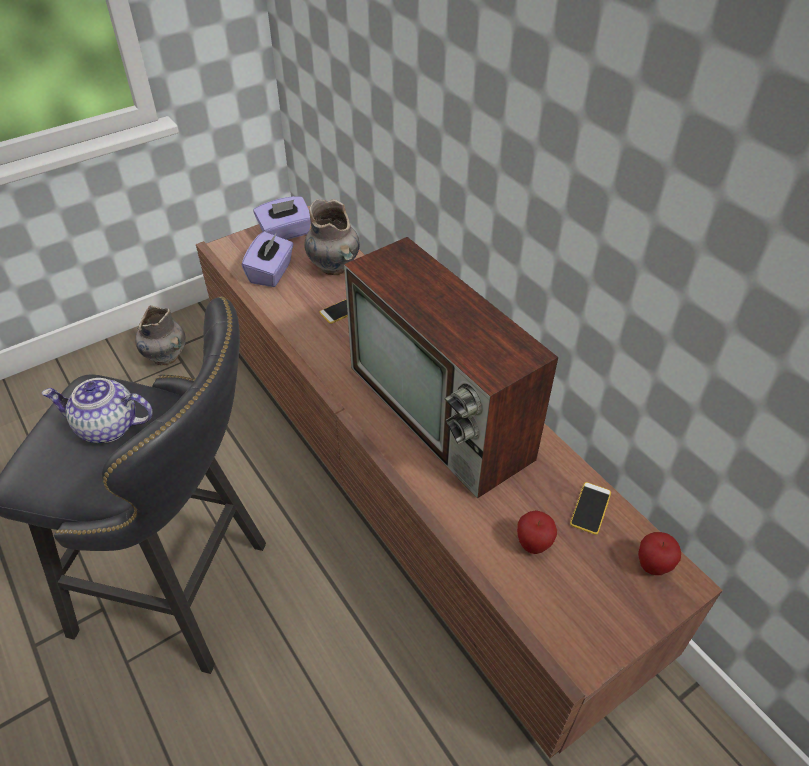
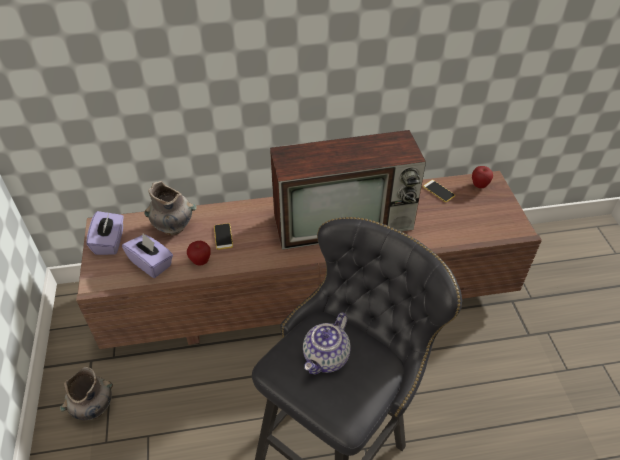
camera: 65 degrees left, 0 degrees up
apple [517,510,557,554] -> apple moved to [187,241,211,265]

